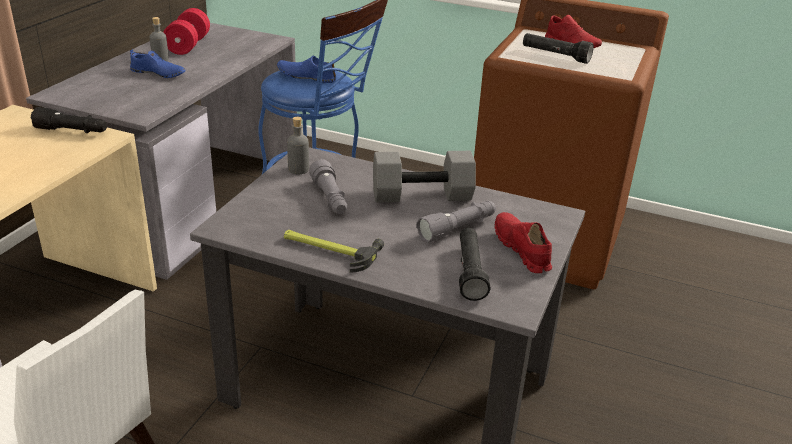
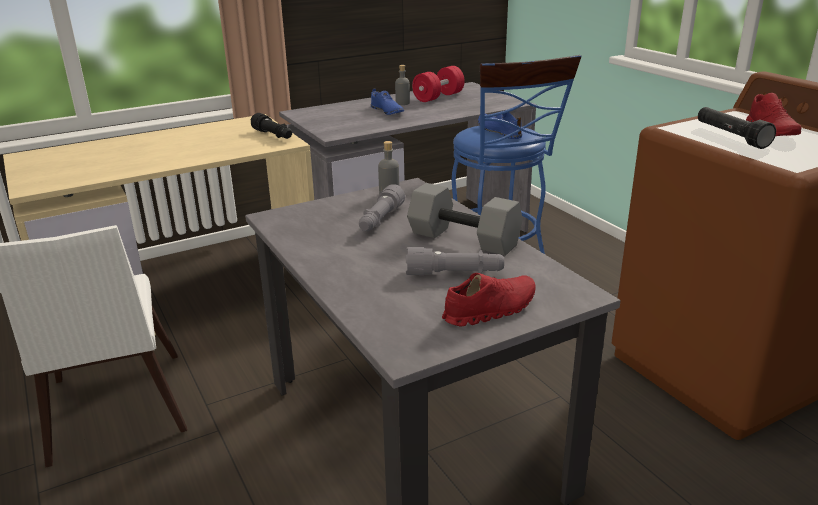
camera: 40 degrees right, 5 degrees down
hammer [284,230,384,273] -> none
black flashlight [459,228,490,301] -> none
red shoe [495,212,552,273] -> red shoe turned 45 degrees clockwise [442,273,536,327]

